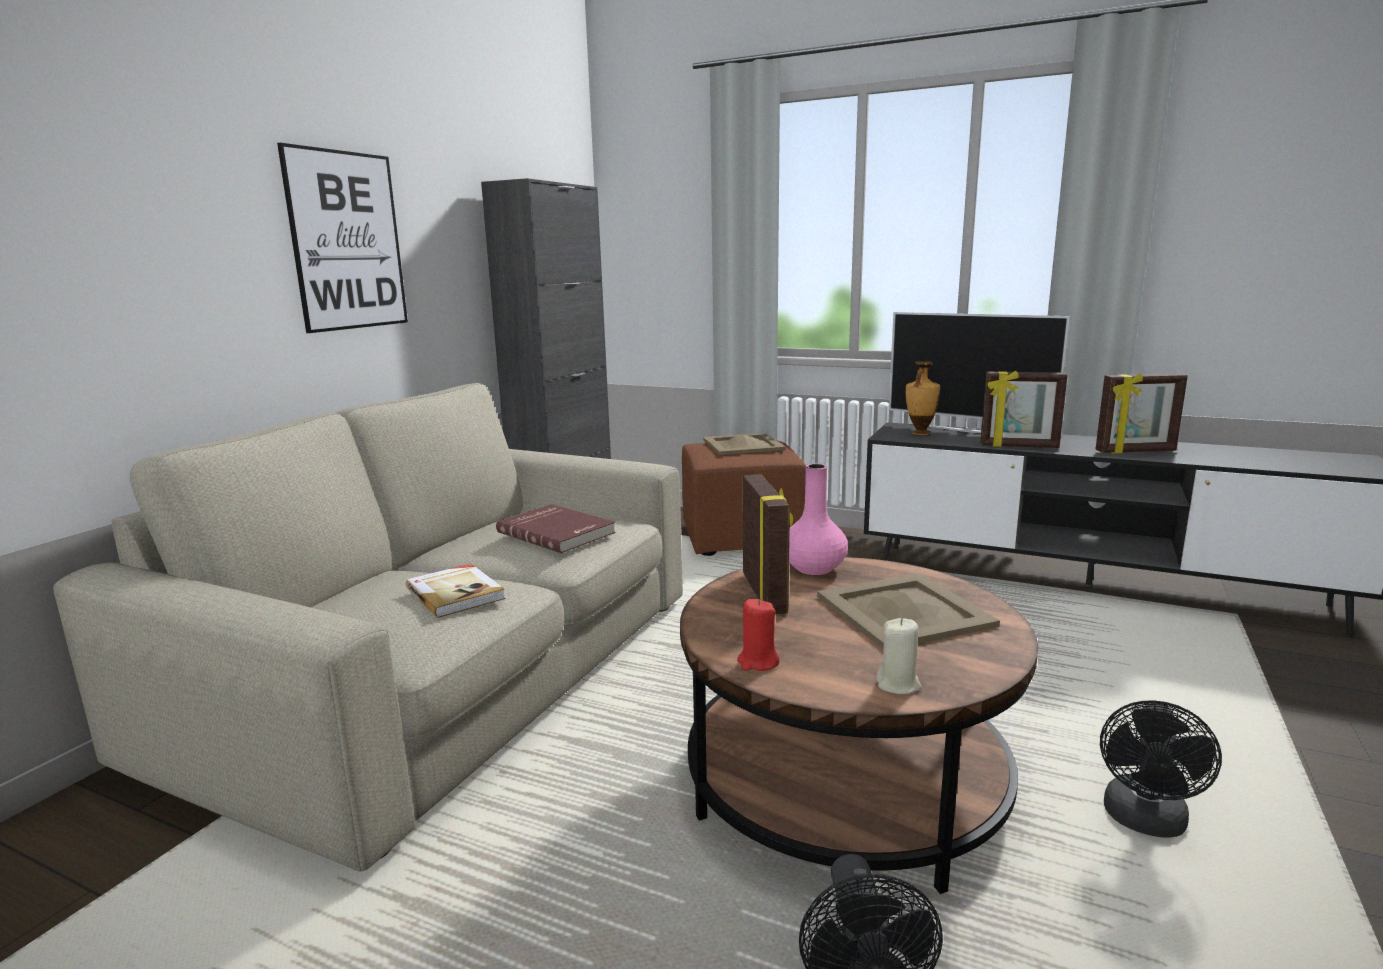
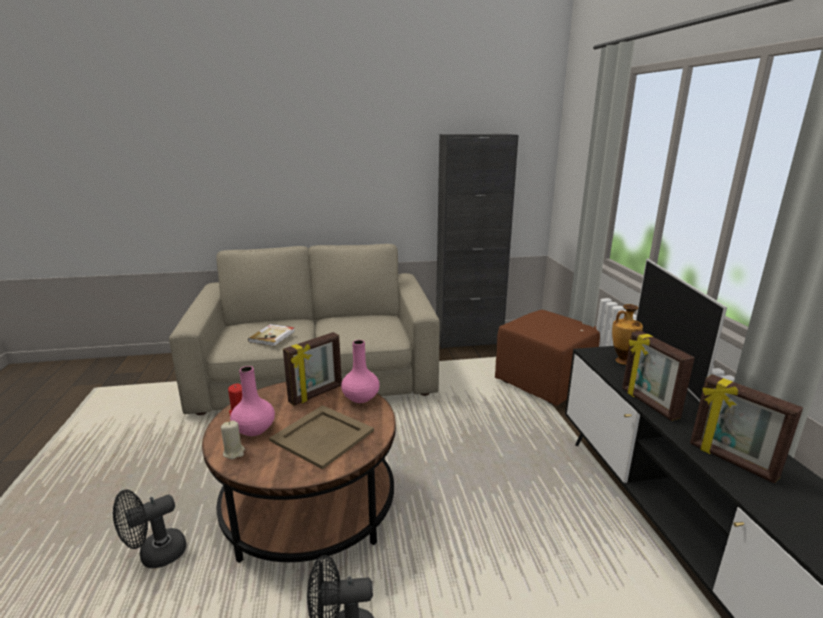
camera: 55 degrees right, 5 degrees up
picture [277,143,408,333] -> none
red book [496,504,616,553] -> none
beige tray [703,433,786,455] -> none
none -> pink vase [230,366,275,436]

